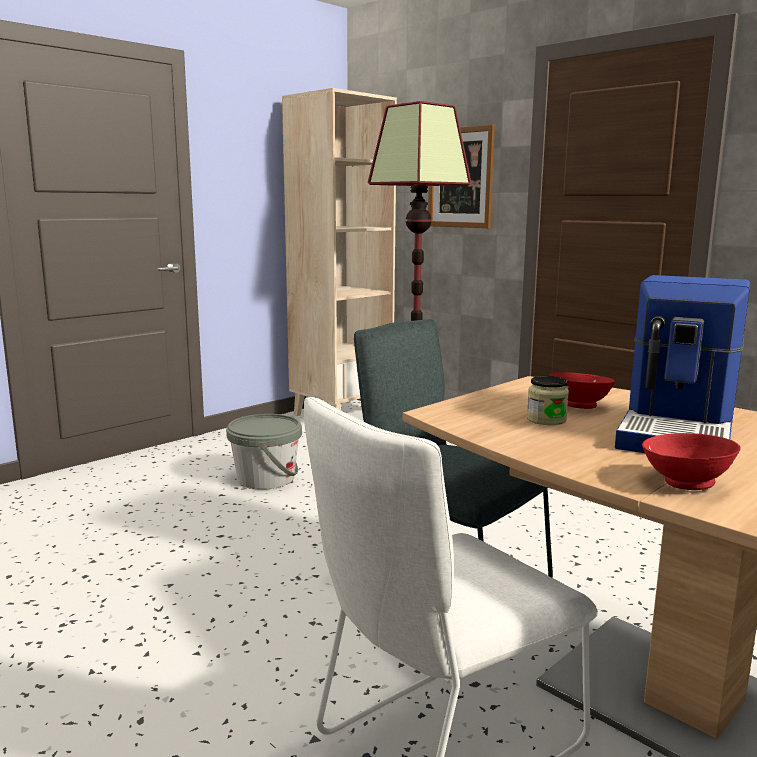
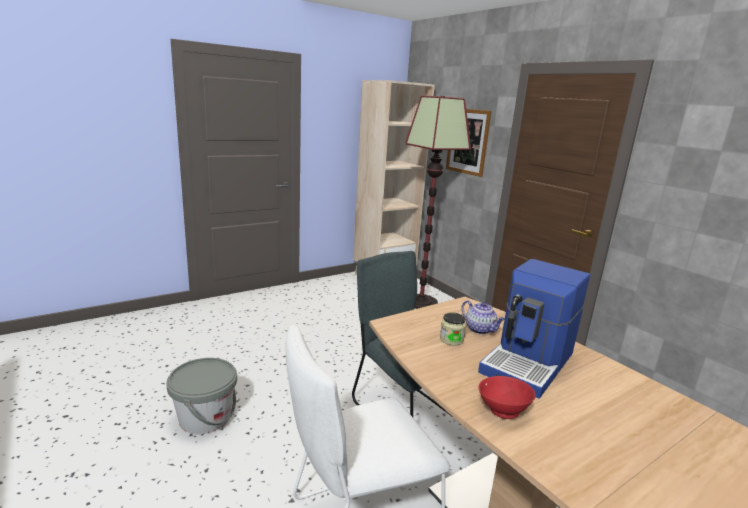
camera: 10 degrees right, 5 degrees up
grey bucket [226,414,302,490] -> grey bucket moved to [166,358,237,434]
red bowl [550,372,615,409] -> teapot [461,300,505,334]

